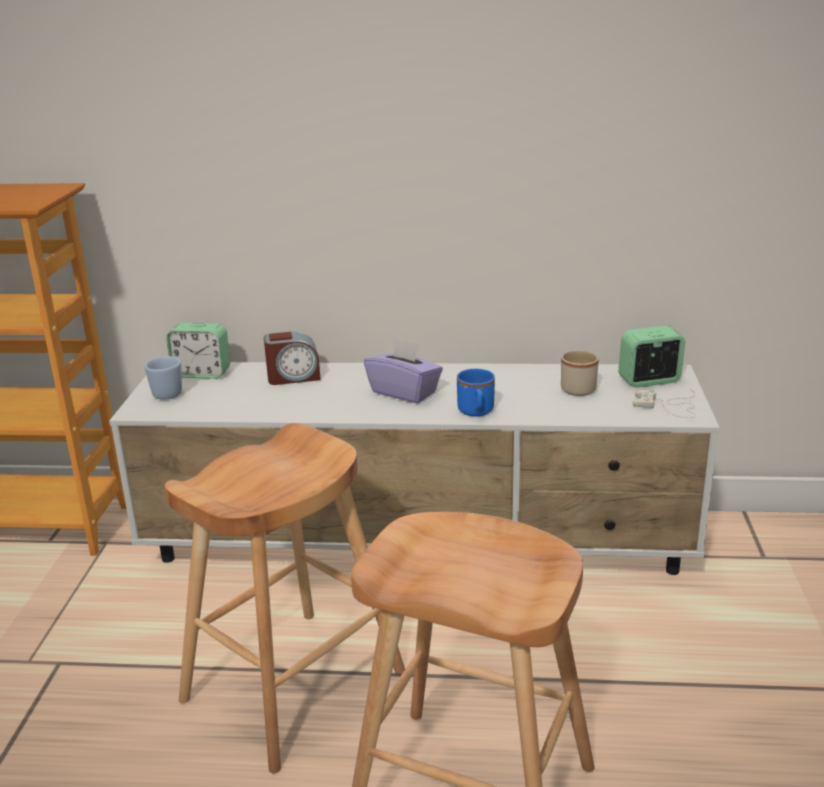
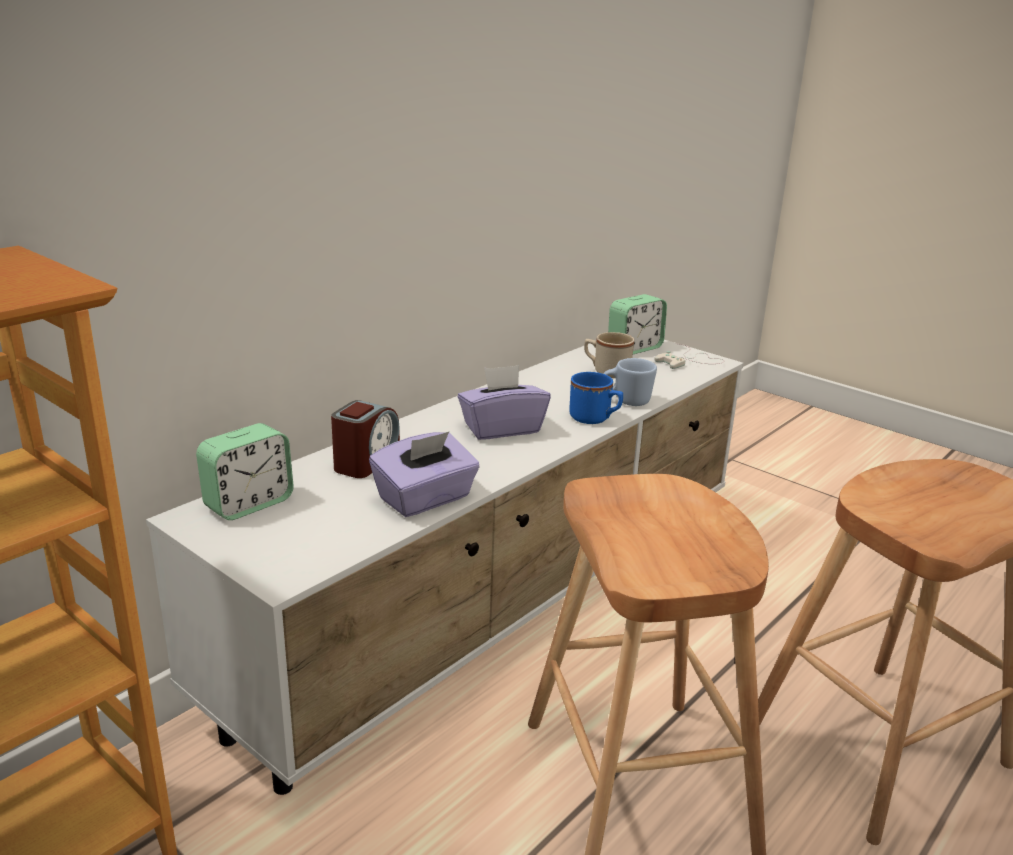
camera: 55 degrees left, 0 degrees up
blue mug [145,356,182,400] -> blue mug moved to [603,358,657,406]
alarm clock [618,326,685,387] -> alarm clock turned 150 degrees counterclockwise [608,294,667,354]
none -> purple tissue box [369,432,480,517]

